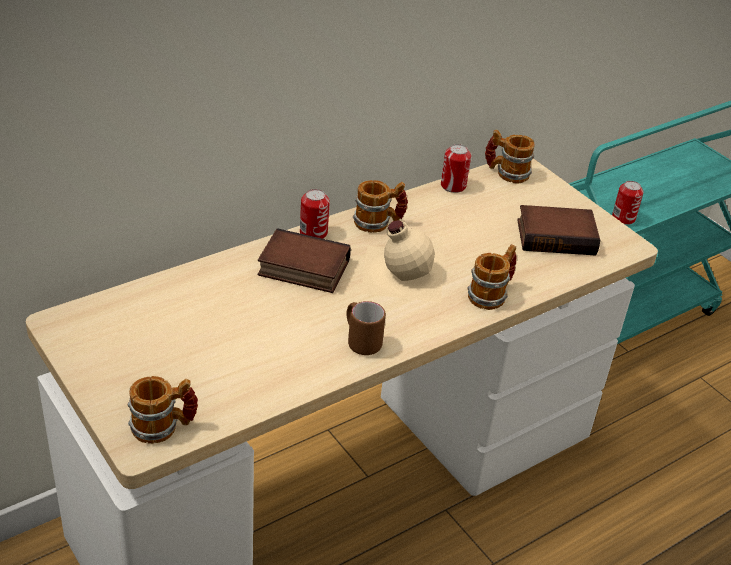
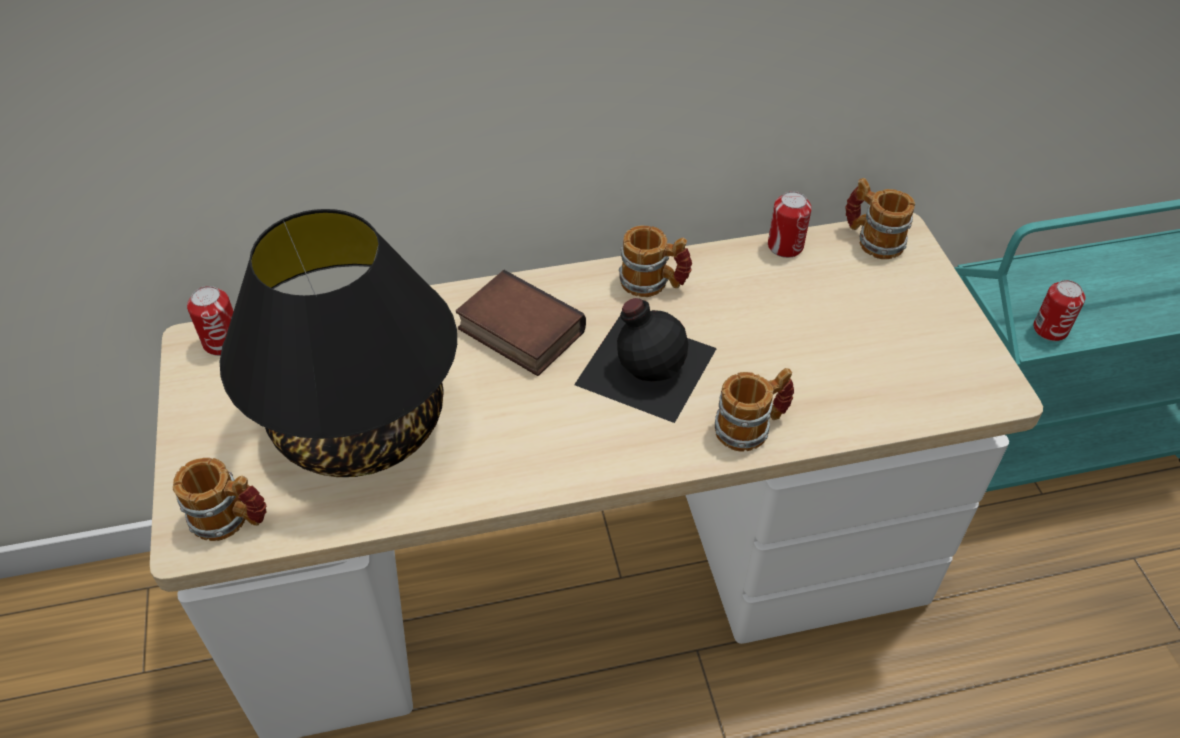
camera: 25 degrees right, 10 degrees up
can [300,189,330,239] -> can moved to [187,286,234,356]
brown mug [346,301,386,355] -> none
beige bottle [361,220,443,302] -> black bottle [574,298,717,423]
book [517,205,600,255] -> none
none -> black table lamp [220,209,457,477]

